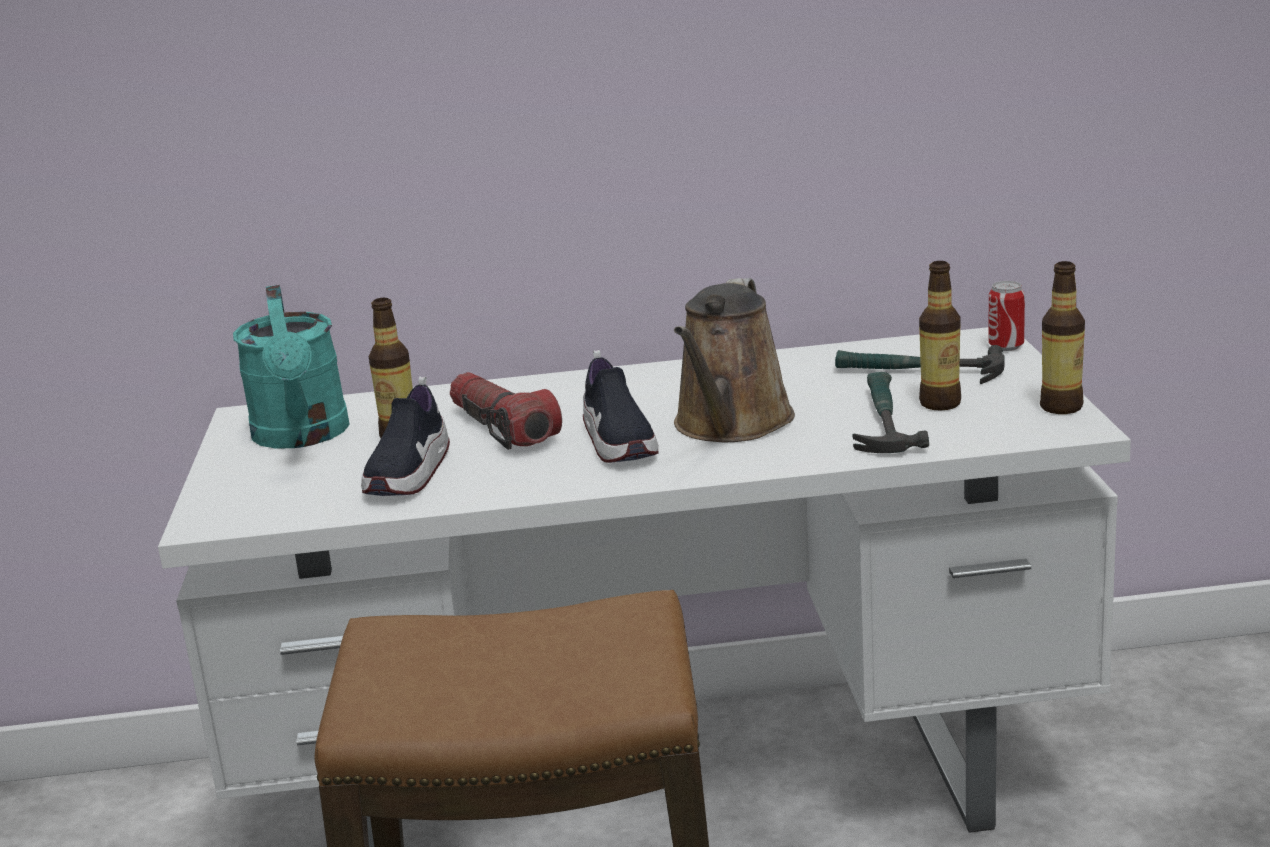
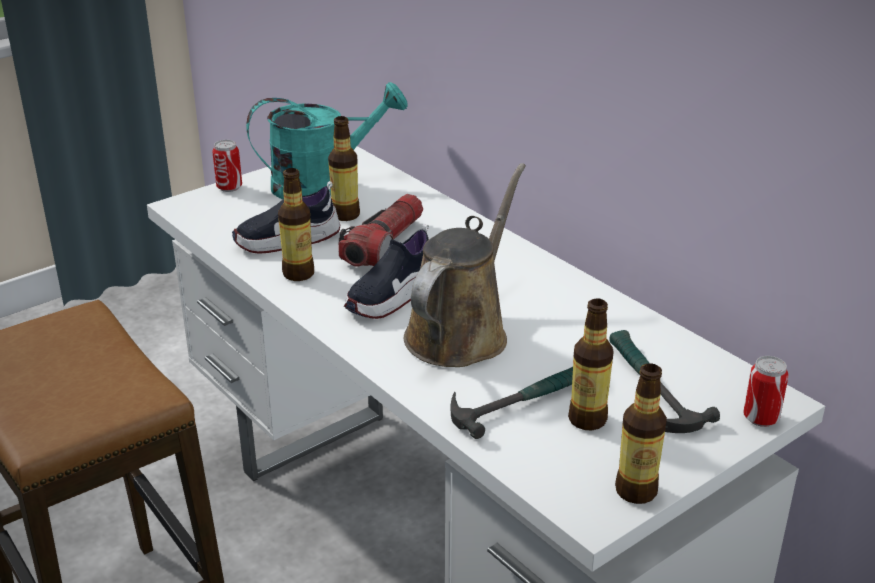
camera: 55 degrees right, 10 degrees up
turquoise watering can [233,285,350,448] -> turquoise watering can turned 150 degrees counterclockwise [246,82,408,199]
brown watering can [674,278,795,442] -> brown watering can turned 135 degrees clockwise [404,163,526,367]
none -> can [213,140,242,192]
none -> bottle [278,168,314,281]

